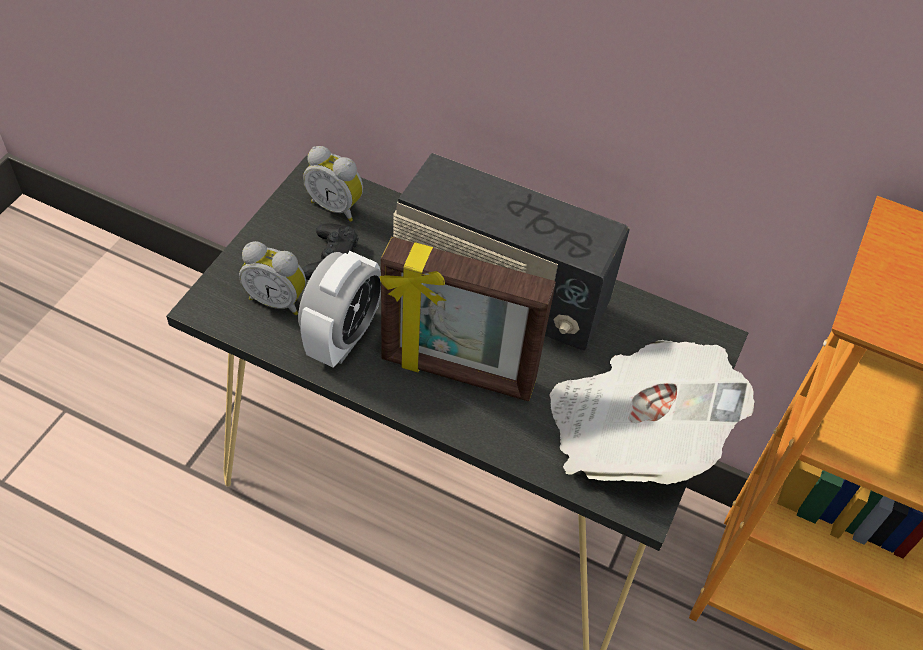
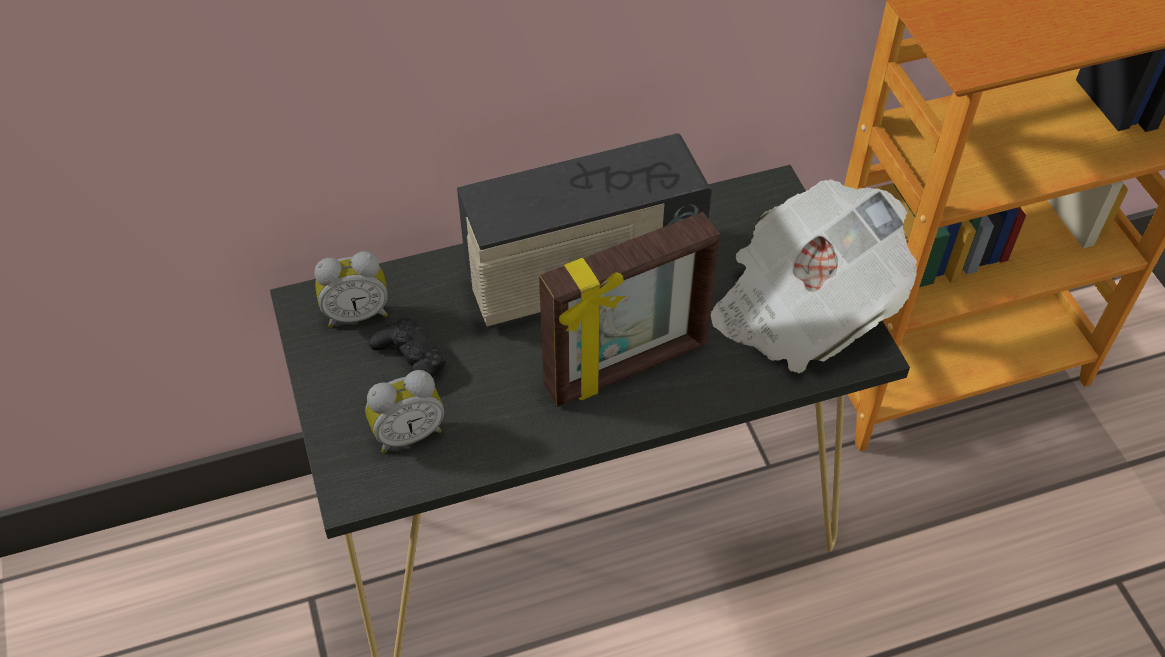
camera: 40 degrees left, 0 degrees up
alarm clock [298,251,381,368] -> none

